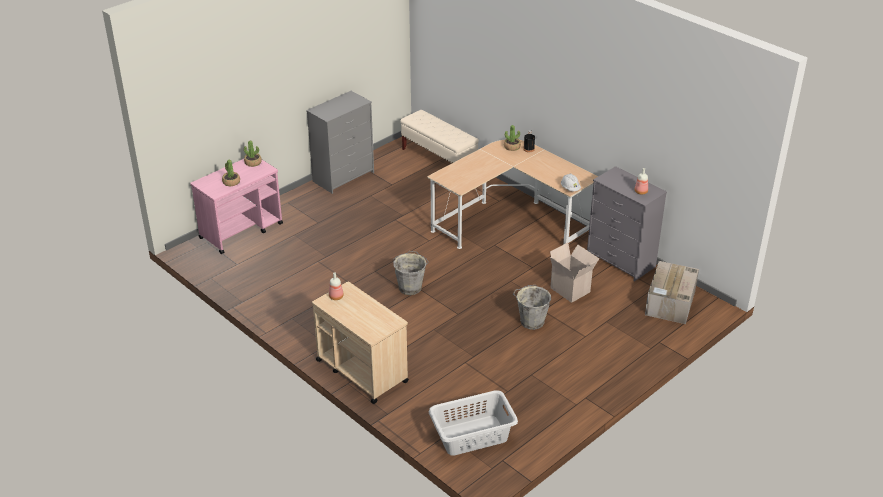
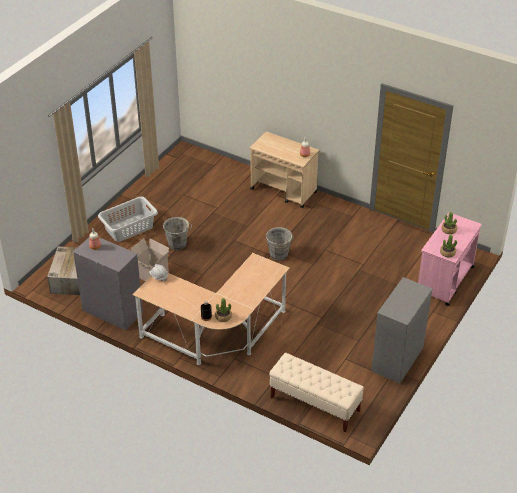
camera: 165 degrees right, 5 degrees up
grey laundry basket [429,390,518,456] -> grey laundry basket moved to [98,197,158,242]

